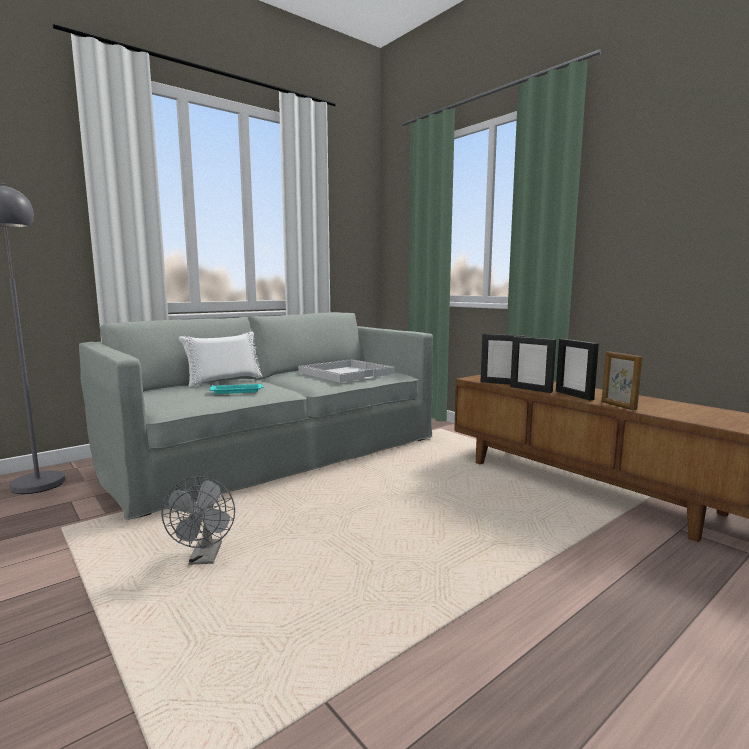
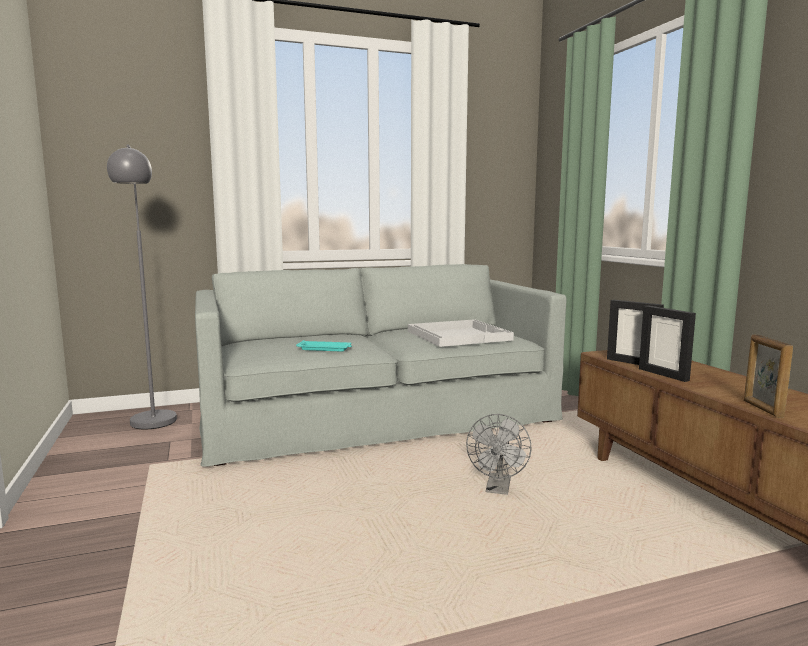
camera: 20 degrees right, 0 degrees up
grey fan [161,476,235,565] -> grey fan moved to [466,414,532,495]
white pillow [179,331,262,388] -> none
picture frame [556,339,599,400] -> none

